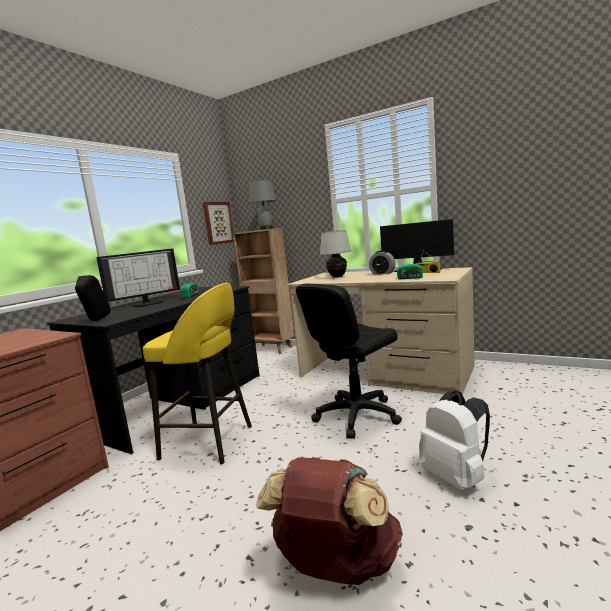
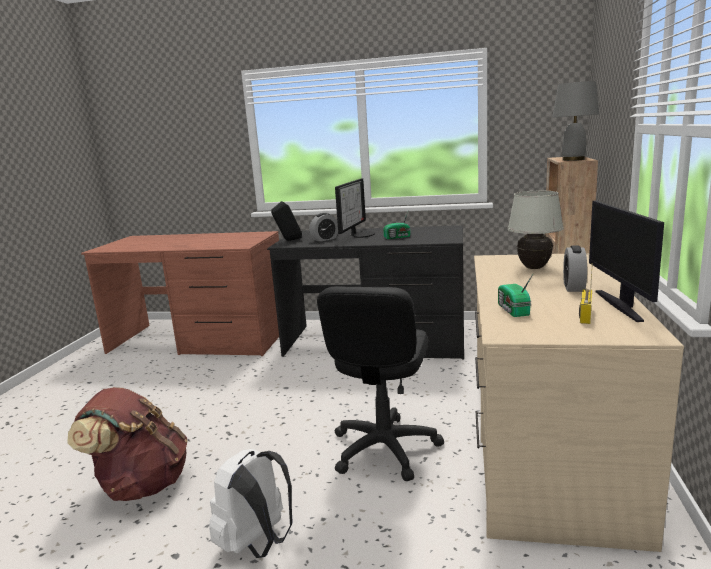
camera: 70 degrees right, 5 degrees up
monitor [96,249,180,307] -> monitor turned 105 degrees counterclockwise [335,178,375,238]
yellow stool [143,283,252,464] -> none
picture [203,202,234,245] -> none
black office chair [296,283,402,439] -> black office chair turned 105 degrees counterclockwise [317,286,444,481]
none -> alarm clock [310,213,338,242]

